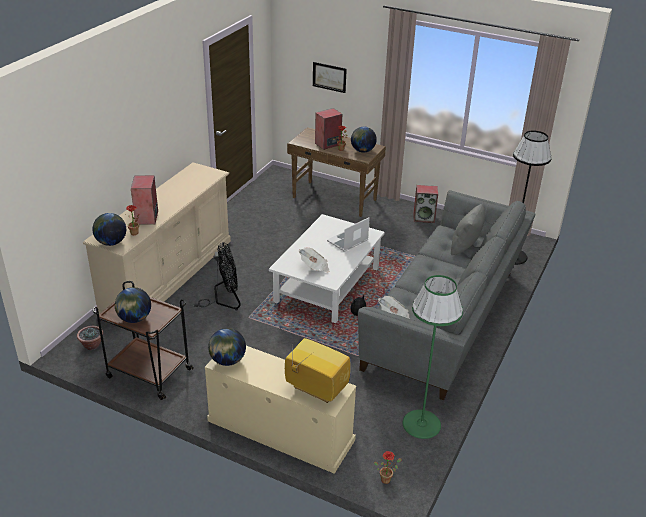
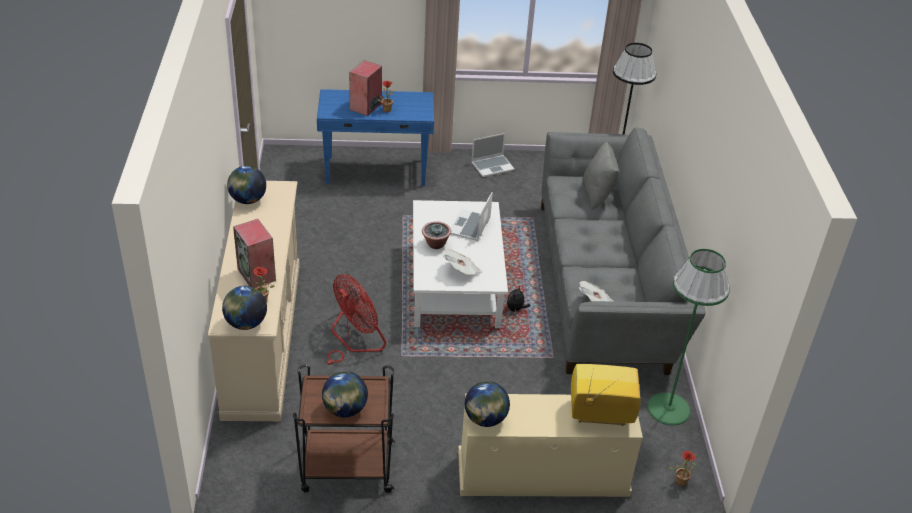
camera: 30 degrees left, 5 degrees up
potted plant [77,326,103,350] -> potted plant moved to [422,221,451,249]
black fan [193,242,241,310] -> red fan [327,274,386,365]
brown console table [287,127,386,217] -> blue console table [317,89,434,186]
picture [313,62,347,93] -> none
globe [351,127,377,153] -> globe moved to [227,166,266,204]
speaker [414,185,438,223] -> laptop [471,133,515,177]

